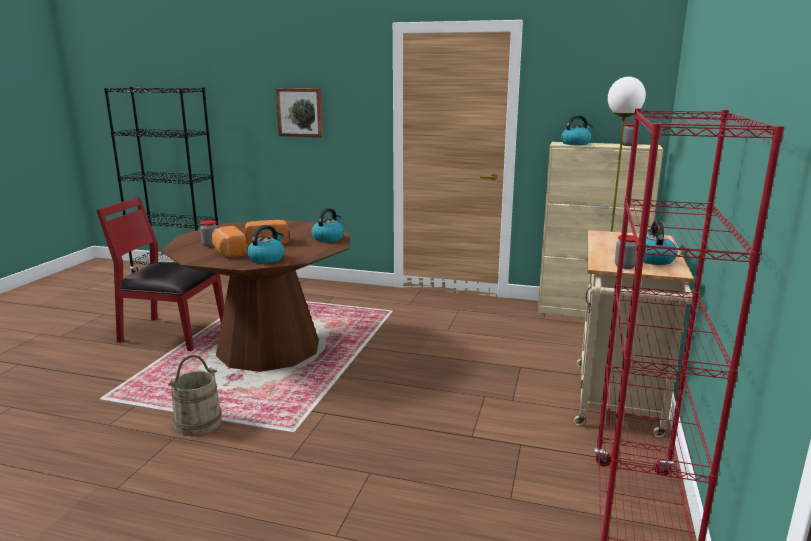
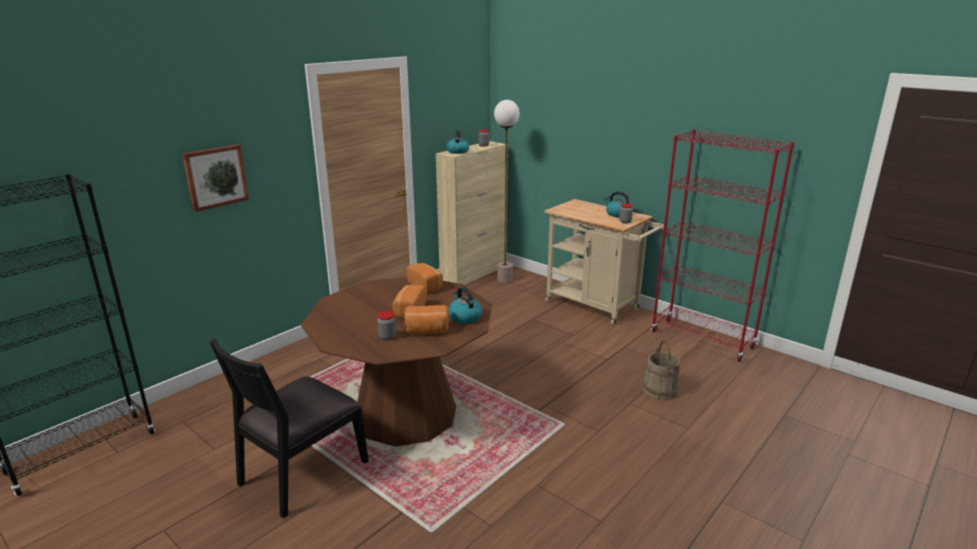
camera: 65 degrees left, 5 degrees up
red chair [96,196,224,351] -> black chair [210,339,369,518]
beige bucket [168,355,222,436] -> beige bucket moved to [643,340,680,401]
kettle [312,208,344,242] -> bread [407,263,443,294]

